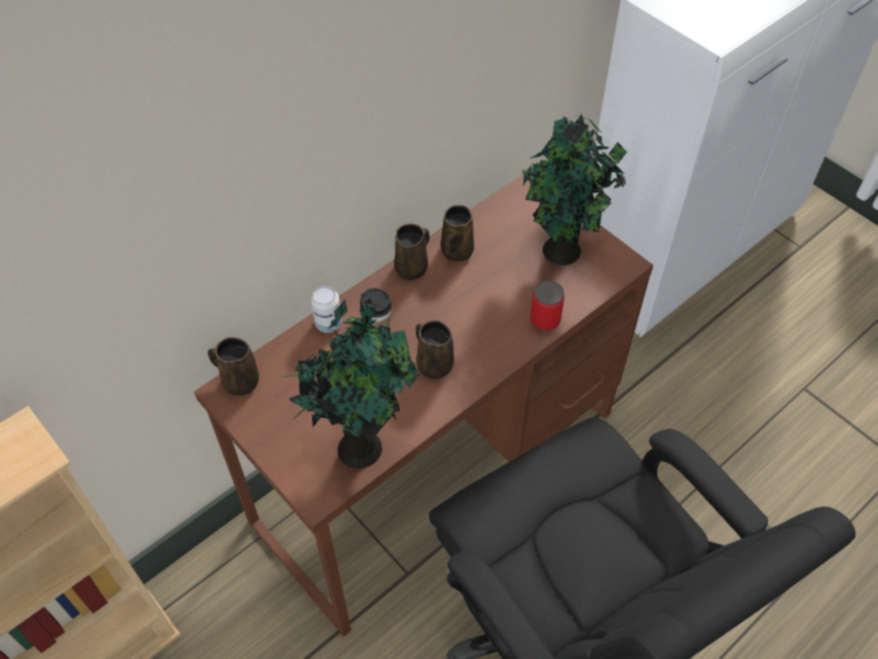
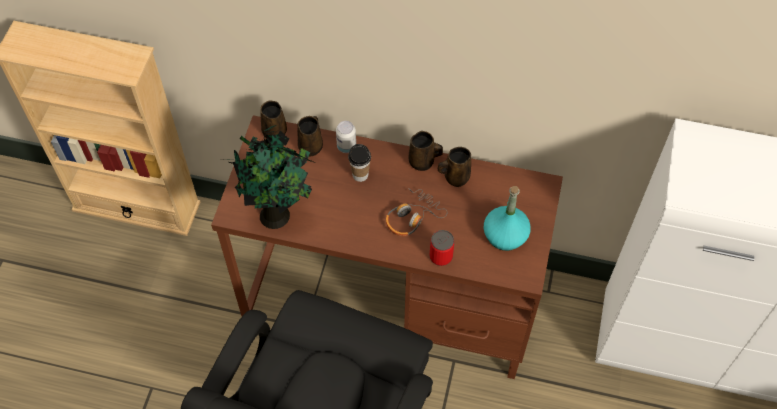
camera: 55 degrees right, 5 degrees up
brown mug [416,320,454,379] -> brown mug moved to [297,116,323,157]
potted plant [522,113,627,265] -> turquoise bottle [484,186,531,251]
none -> headphones [386,188,447,236]

